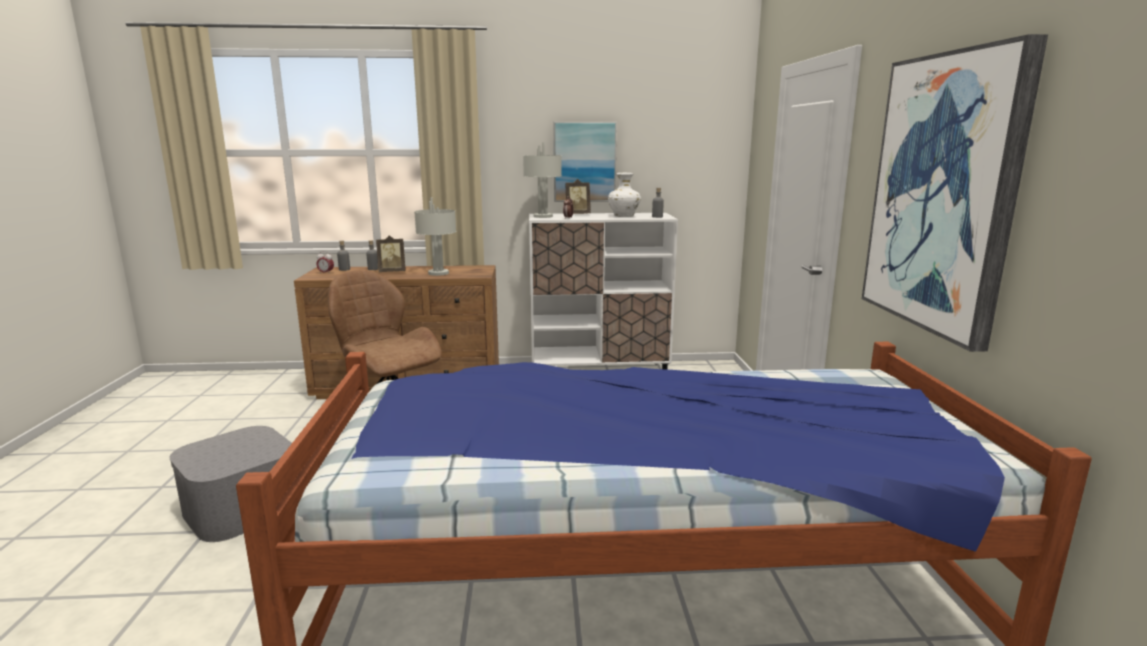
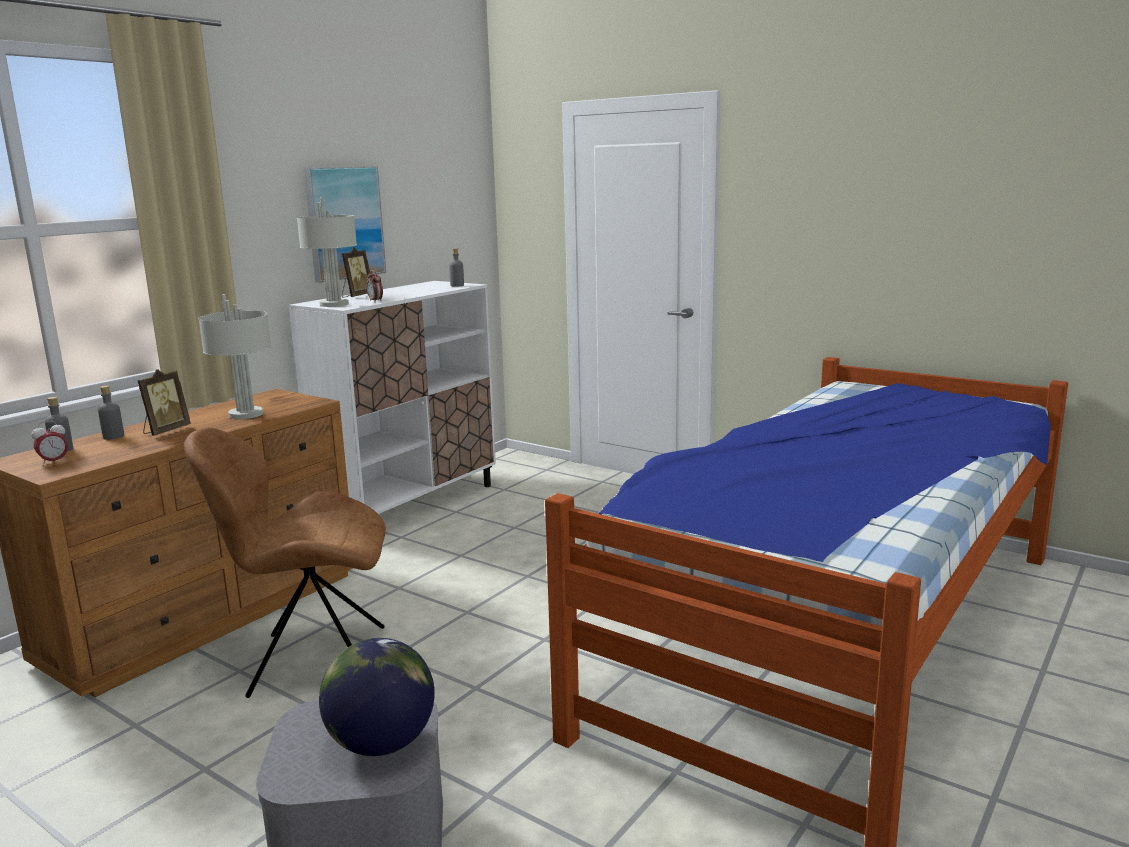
camera: 50 degrees left, 0 degrees up
white vase [608,173,641,217] -> none
picture [862,34,1048,352] -> none
none -> globe [319,638,435,756]

